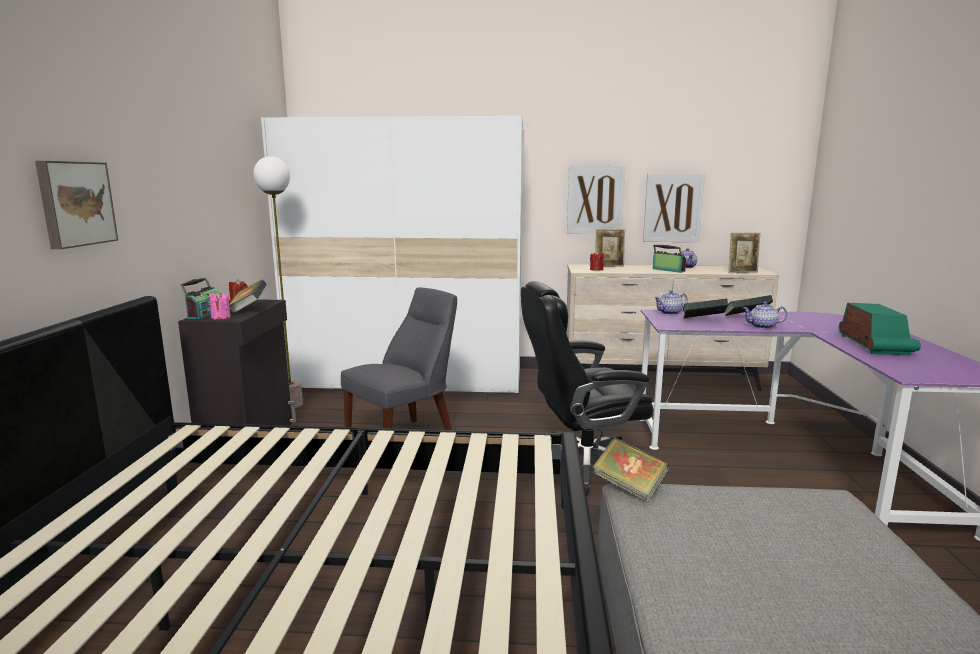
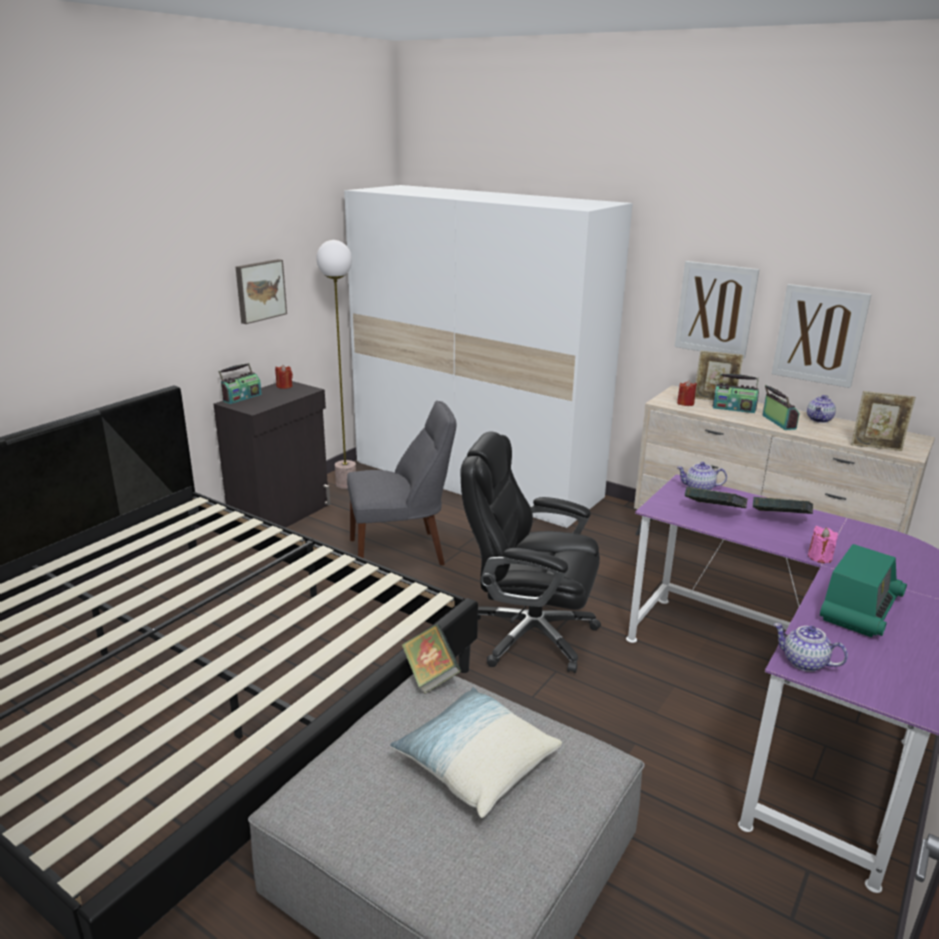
camera: 30 degrees right, 10 degrees up
picture [35,161,118,249] -> picture moved to [236,259,287,324]
pink candle [208,292,231,320] -> pink candle moved to [808,526,838,563]
book [229,280,266,314] -> none
teapot [743,302,787,329] -> teapot moved to [773,623,848,672]
none -> pillow [390,687,562,818]
none -> radio [713,373,759,413]

